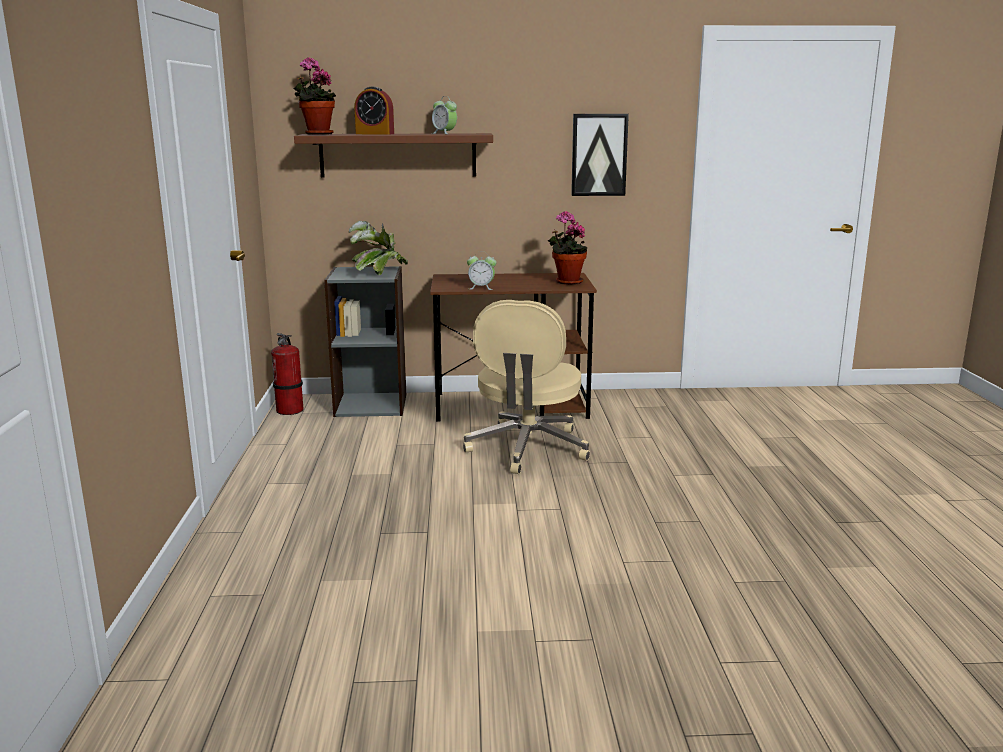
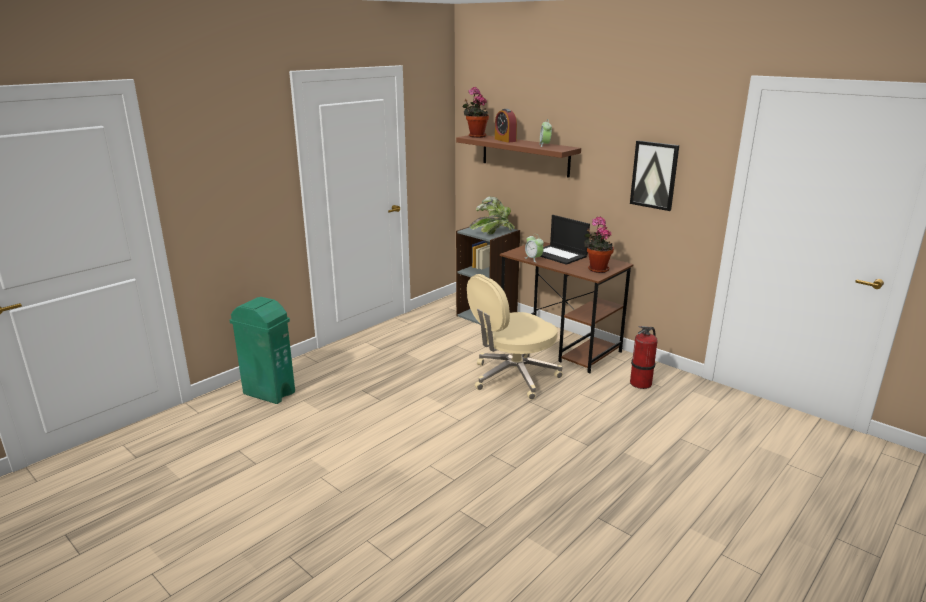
camera: 45 degrees right, 5 degrees up
fire extinguisher [271,333,303,415] -> fire extinguisher moved to [630,326,658,389]
none -> green trash can [229,297,295,404]
none -> laptop [540,215,590,265]

